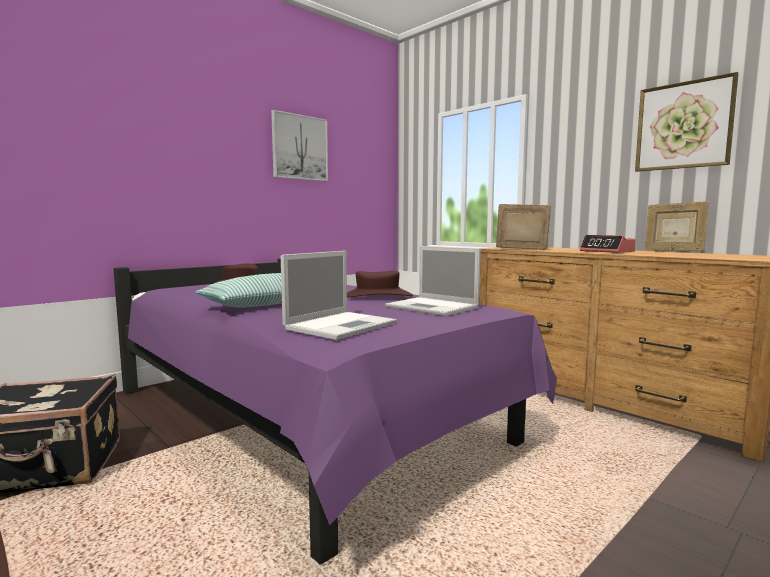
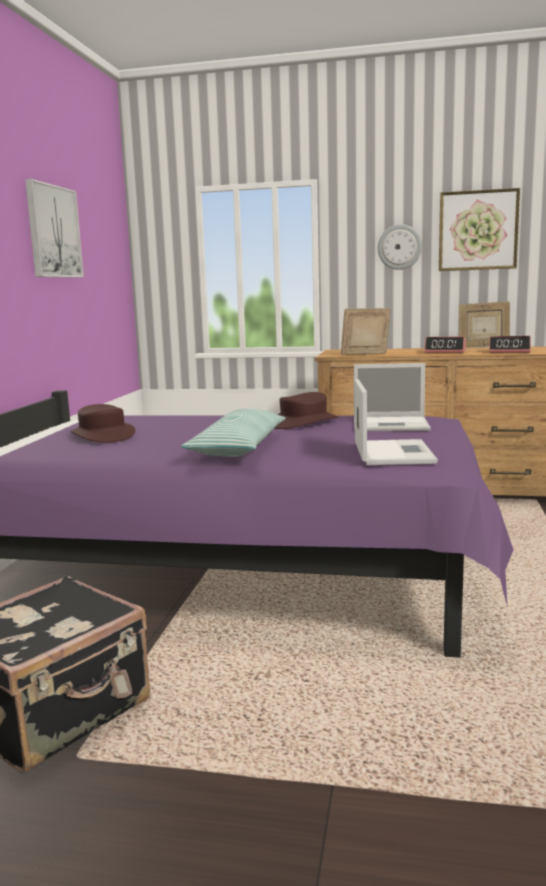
camera: 35 degrees left, 5 degrees up
none -> wall clock [378,224,422,270]
none -> alarm clock [489,336,531,353]

